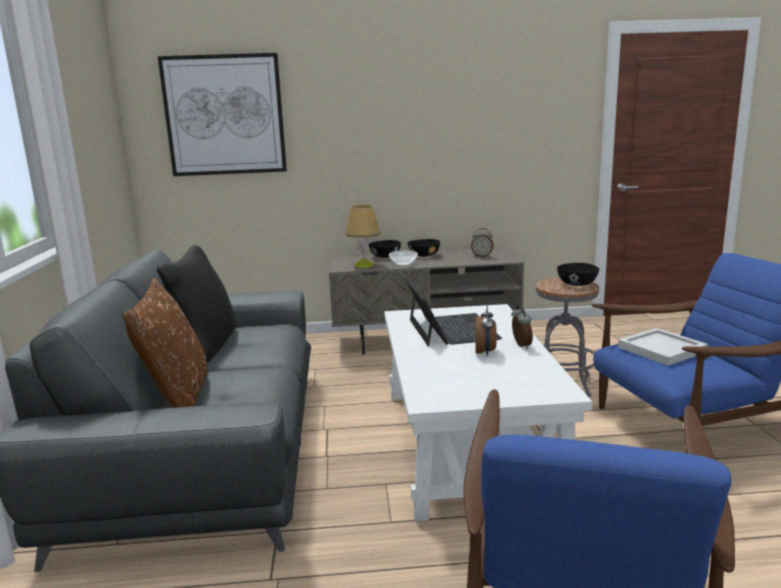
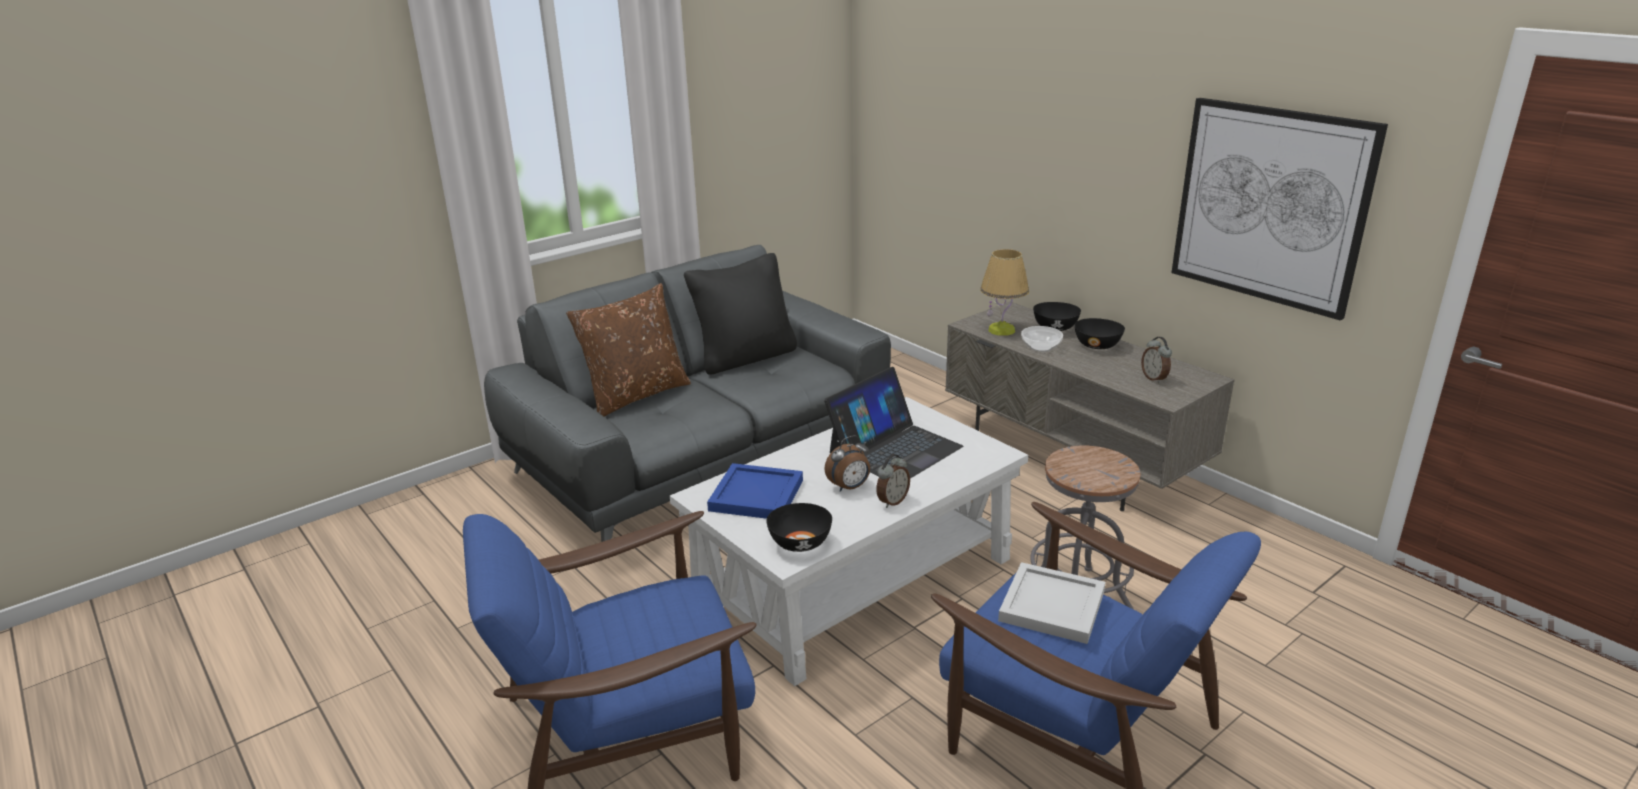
camera: 55 degrees right, 10 degrees up
picture [158,53,287,176] -> picture moved to [1171,98,1388,321]
black bowl [557,263,599,286] -> black bowl moved to [766,503,832,552]
none -> blue tray [707,463,803,519]

